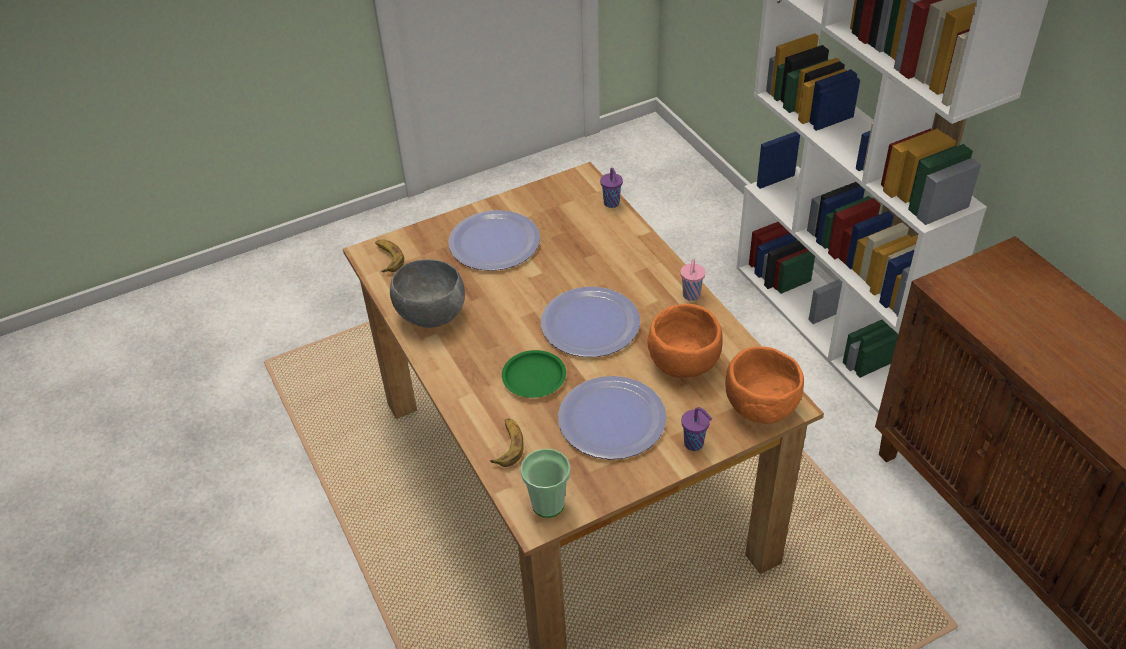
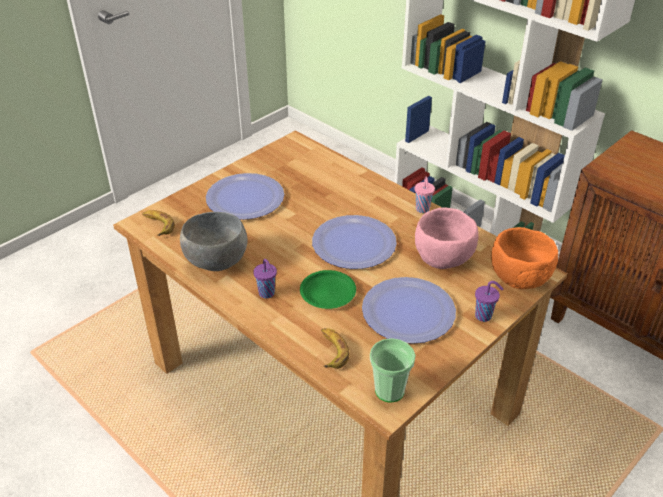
camera: 20 degrees left, 5 degrees down
purple cup [600,168,623,208] -> purple cup moved to [253,259,277,298]
orange bowl [648,304,723,377] -> pink bowl [415,207,478,269]

